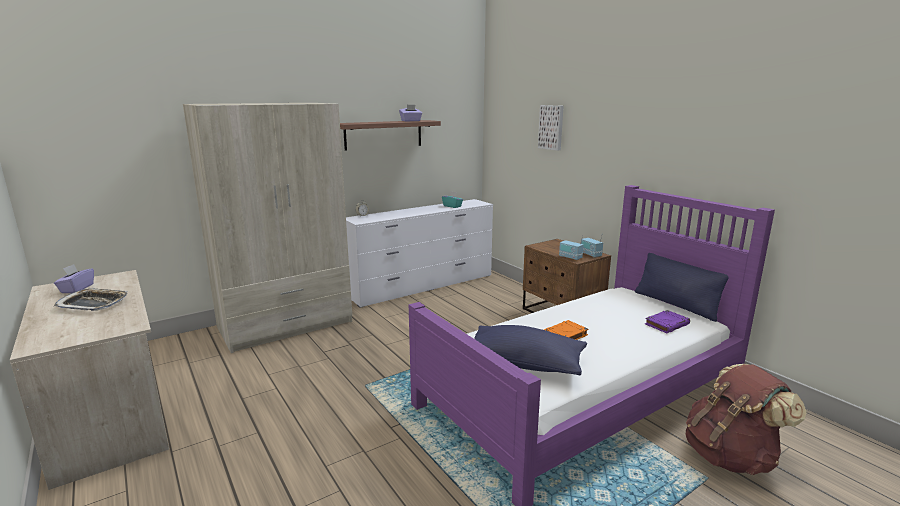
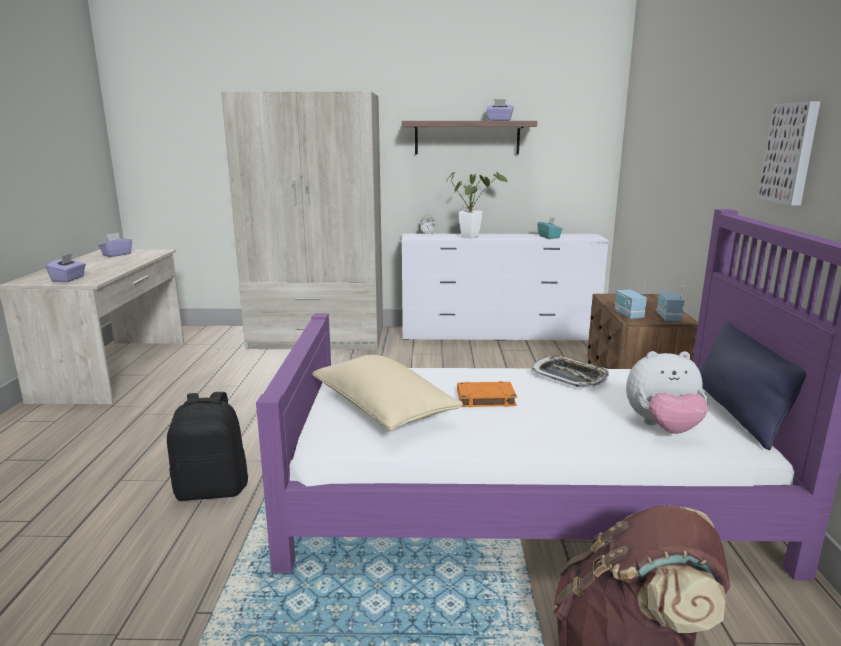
camera: 35 degrees right, 0 degrees up
tray [54,289,128,311] -> tray moved to [531,355,609,388]
blue pillow [474,325,587,375] -> beige pillow [313,355,463,431]
picture [538,105,564,151] -> picture moved to [758,102,820,206]
purple book [645,310,690,333] -> plush toy [626,351,708,434]
none -> purple tissue box [46,253,86,282]
none -> black backpack [167,392,248,501]
none -> potted plant [447,172,507,238]

